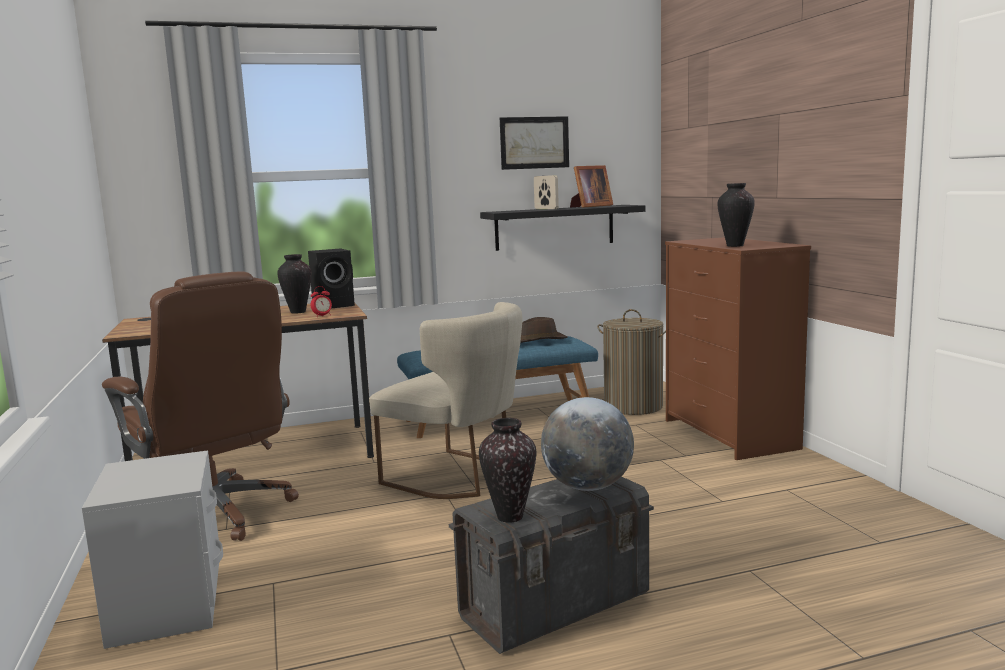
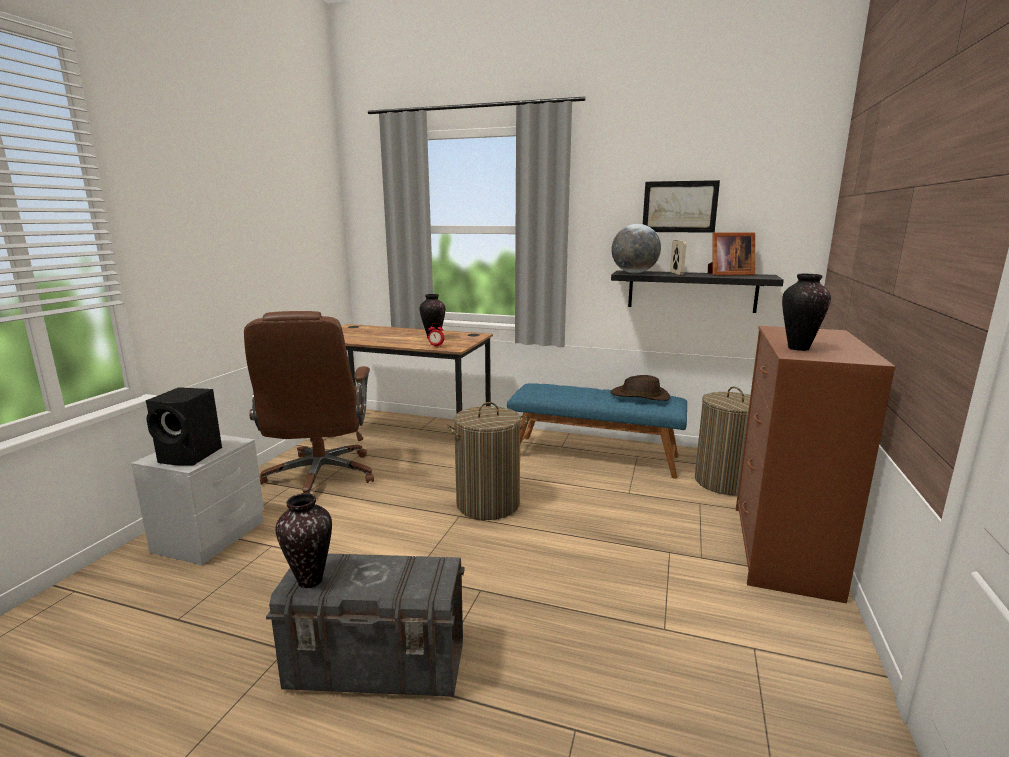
camera: 35 degrees right, 5 degrees up
black speaker [308,248,355,308] -> black speaker moved to [146,387,222,466]
beige chair [369,302,522,499] -> laundry basket [447,402,527,520]
globe [541,397,634,491] -> globe moved to [612,224,661,273]

